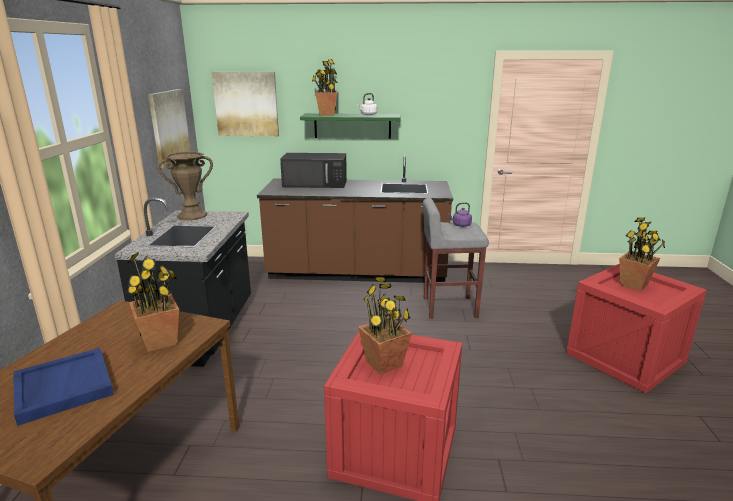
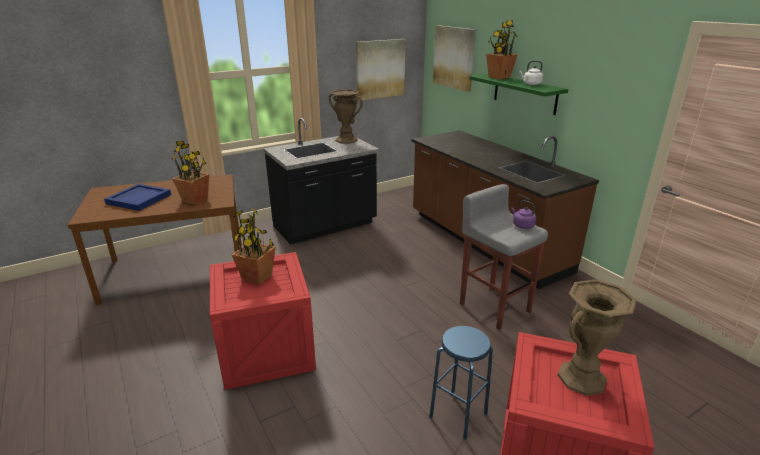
camera: 55 degrees right, 5 degrees up
black microwave [280,153,347,188] -> none
potted plant [619,217,665,291] -> brown vase [558,279,637,396]
none -> blue stool [430,326,493,440]

